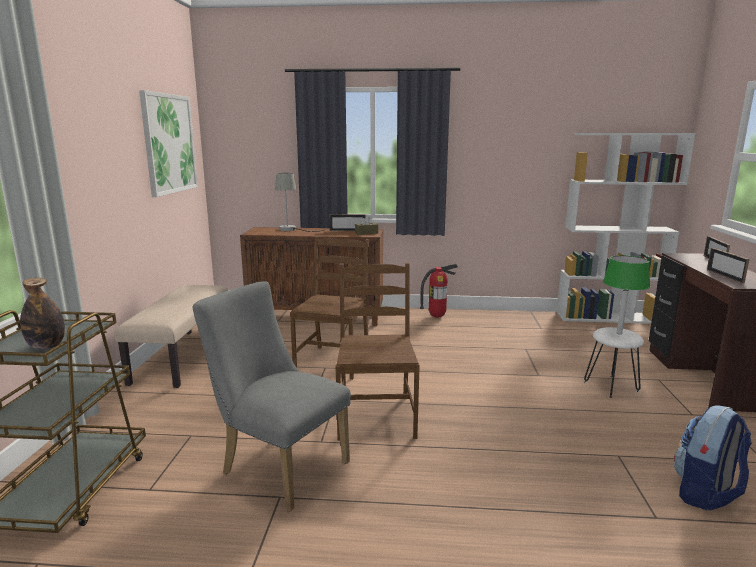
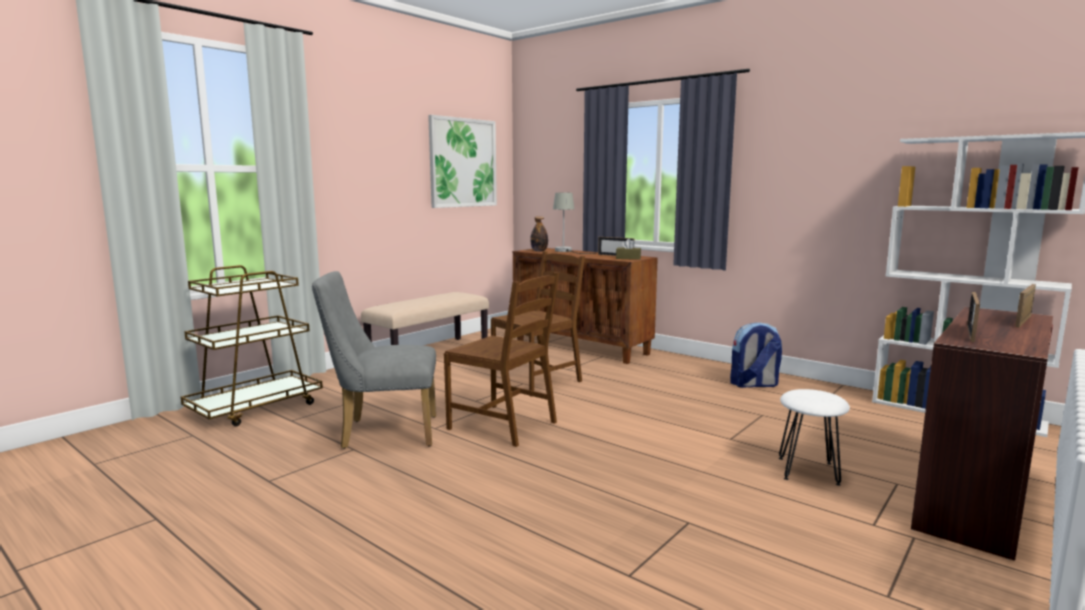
camera: 35 degrees right, 5 degrees down
bottle [20,278,65,350] -> bottle moved to [530,216,548,252]
grey chair [192,281,351,512] -> grey chair turned 75 degrees counterclockwise [312,271,436,449]
brown chair [335,263,420,441] -> brown chair turned 90 degrees clockwise [444,272,559,447]
fire extinguisher [420,264,458,318] -> none
green table lamp [603,255,650,335] -> none
backpack [674,405,752,510] -> backpack moved to [730,323,782,388]

